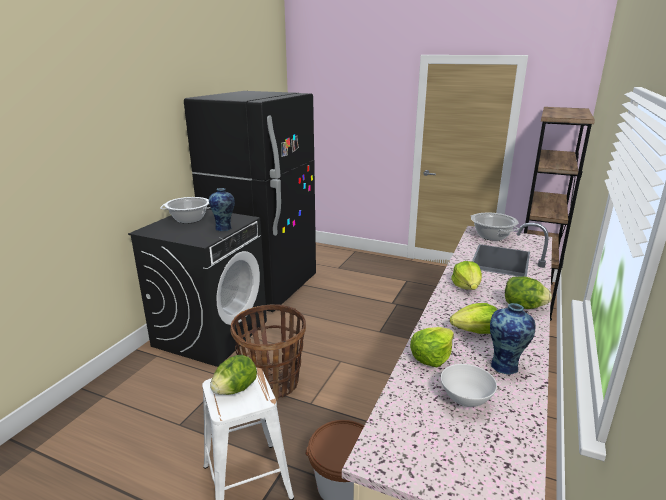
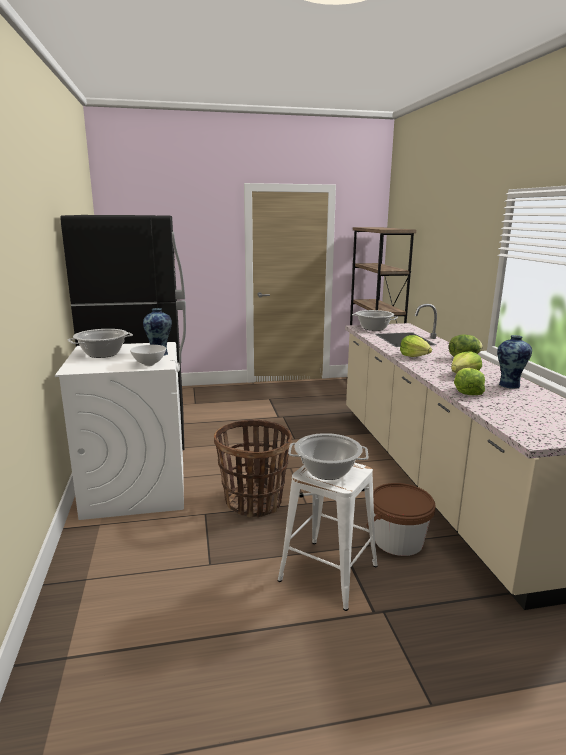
camera: 35 degrees left, 5 degrees down
black washing machine [128,209,267,367] -> white washing machine [55,342,184,520]
lettuce [210,355,257,395] -> cooking pot [288,433,369,480]
white bowl [441,364,497,407] -> white bowl moved to [130,345,166,366]

